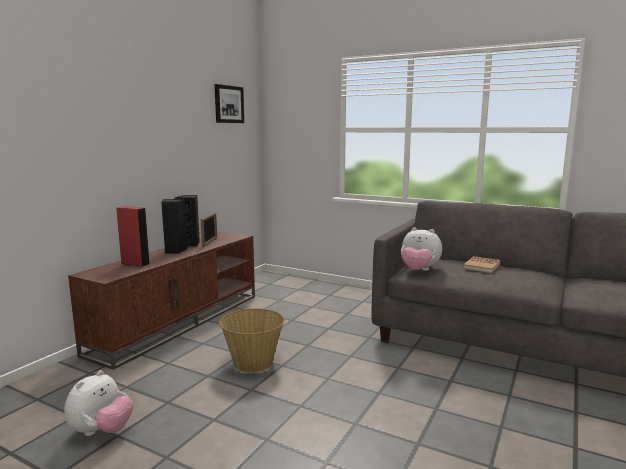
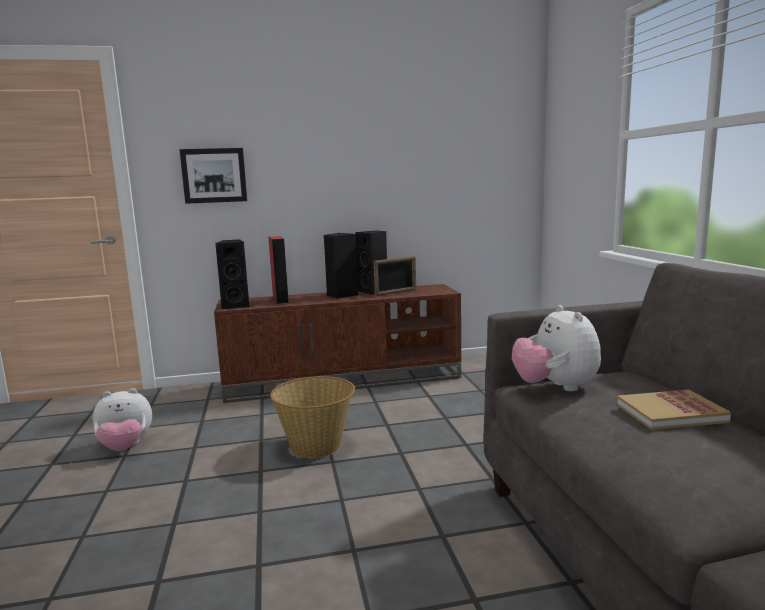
camera: 50 degrees right, 0 degrees up
picture [215,84,244,123] -> picture moved to [179,148,247,204]
none -> black speaker [215,239,249,309]

